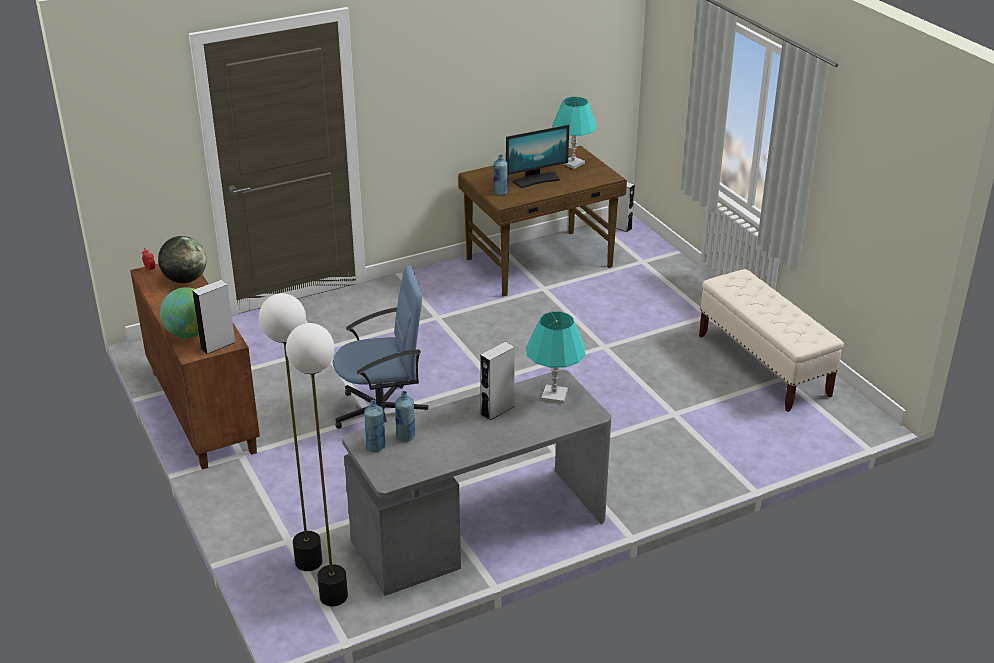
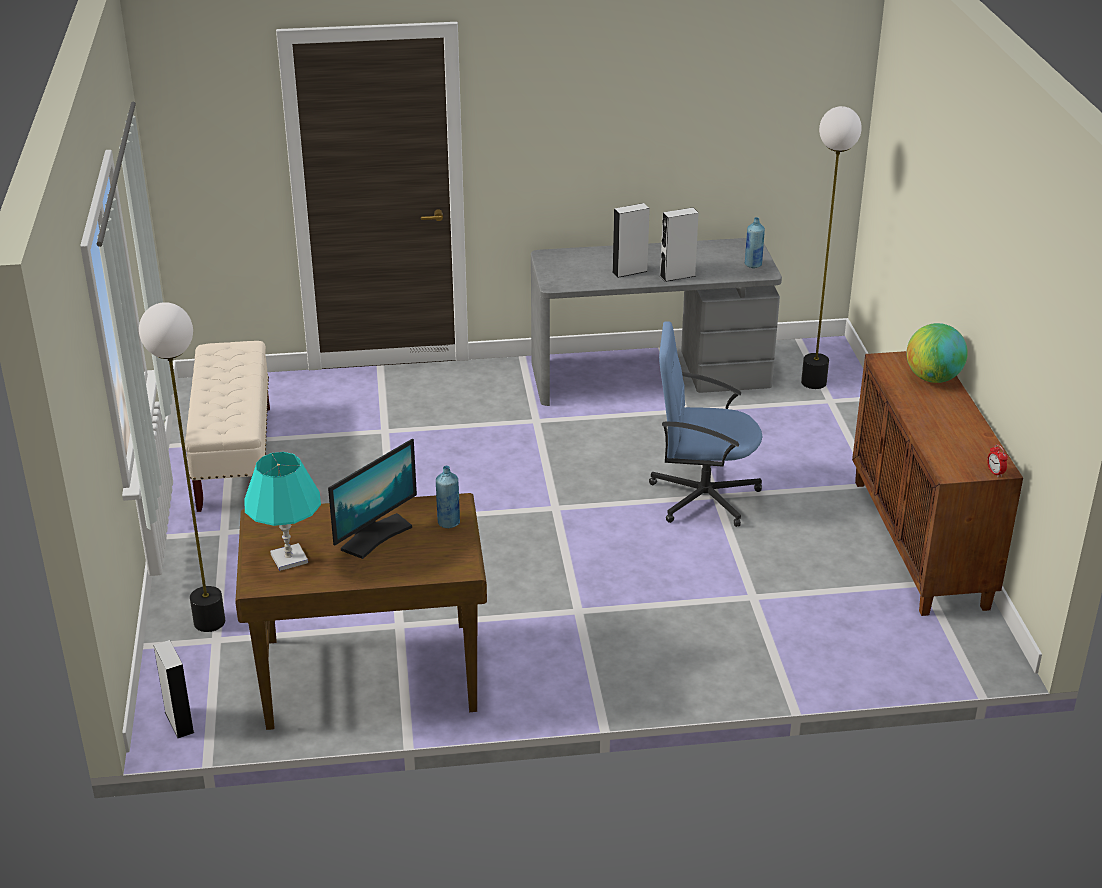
camera: 160 degrees left, 0 degrees up
globe [158,236,206,283] -> none
grey speaker [192,280,236,354] -> grey speaker moved to [660,208,699,282]
floor lamp [286,323,348,606] -> floor lamp moved to [139,302,225,632]
blue bottle [395,391,415,442] -> none
monitor [506,125,569,188] -> monitor turned 135 degrees clockwise [328,439,417,559]
turquoise table lamp [527,312,585,404] -> none

